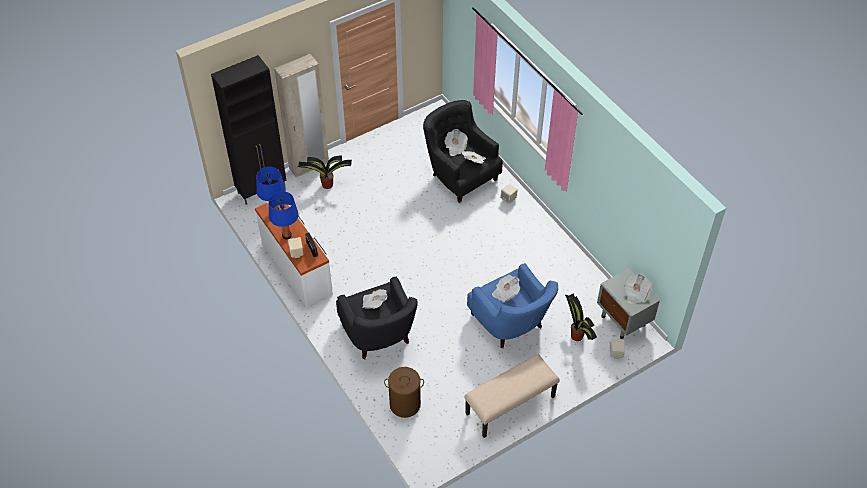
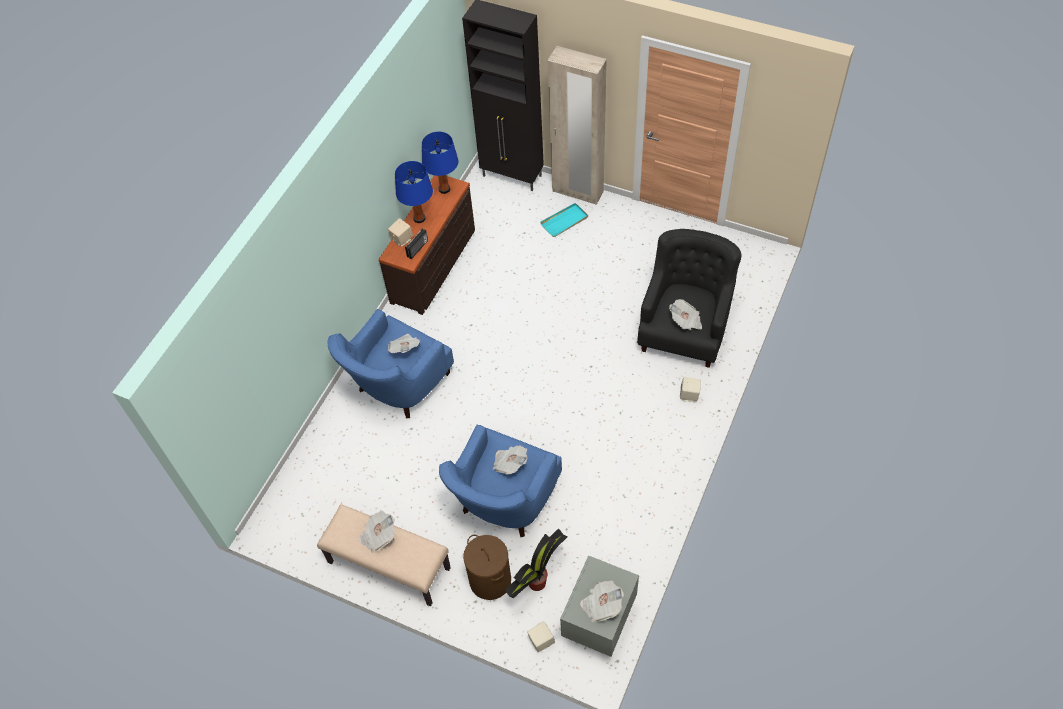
camera: 60 degrees right, 5 degrees up
white dresser [255,202,333,308] -> brown dresser [378,175,475,315]
potted plant [298,155,352,189] -> turquoise tray [540,203,588,237]
black armchair [336,276,418,359] -> blue armchair [327,309,454,419]
brown laundry basket [384,367,424,418] -> brown laundry basket moved to [463,535,511,600]
newspaper [444,129,468,156] -> newspaper moved to [358,511,395,553]

